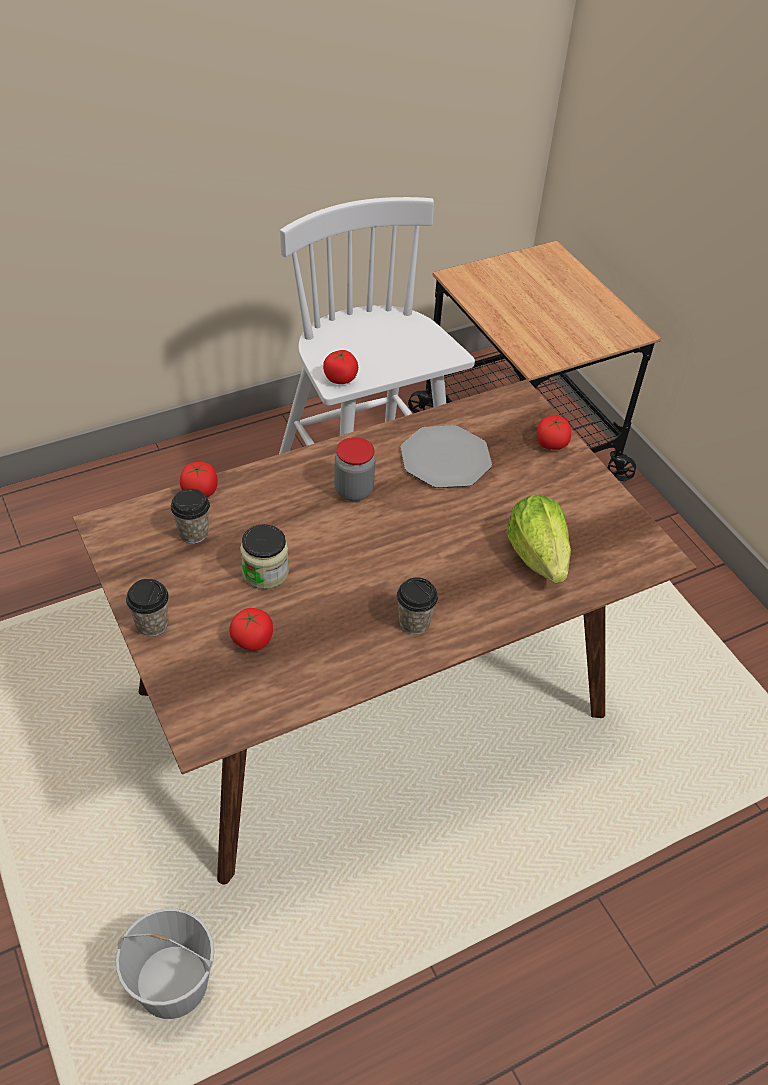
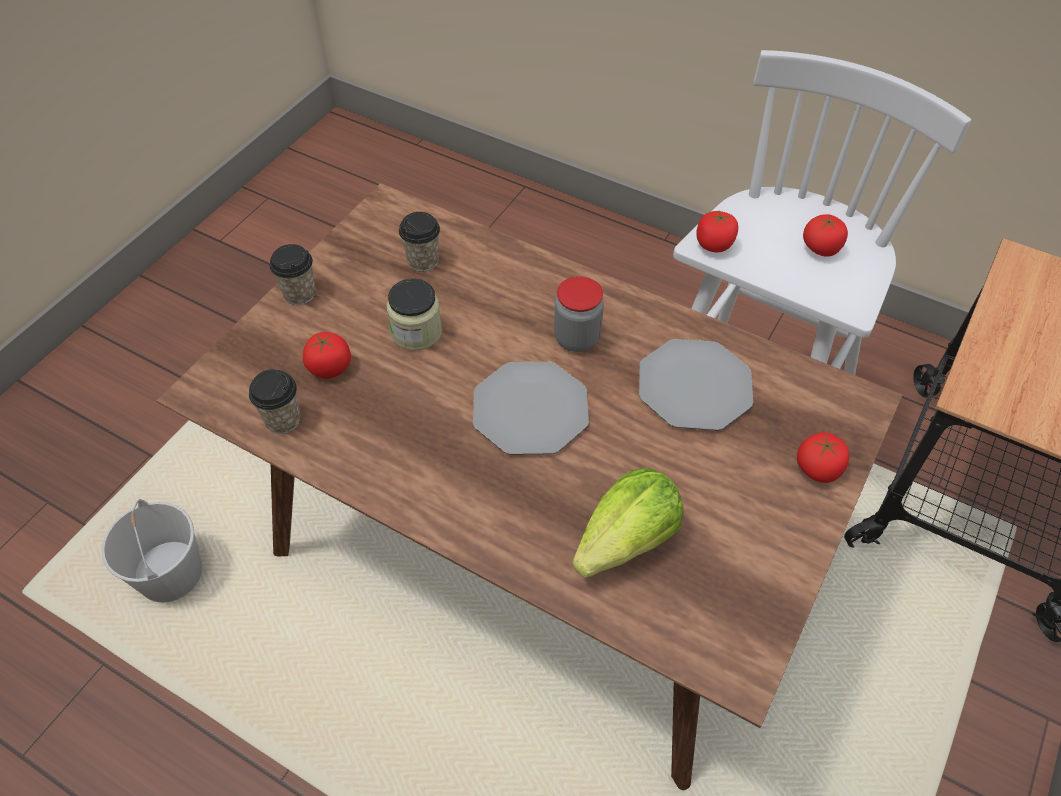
camera: 60 degrees right, 5 degrees up
tomato [180,462,218,497] -> tomato moved to [803,214,848,257]
cup [397,577,438,635] -> cup moved to [249,369,301,434]
none -> plate [473,362,589,455]

